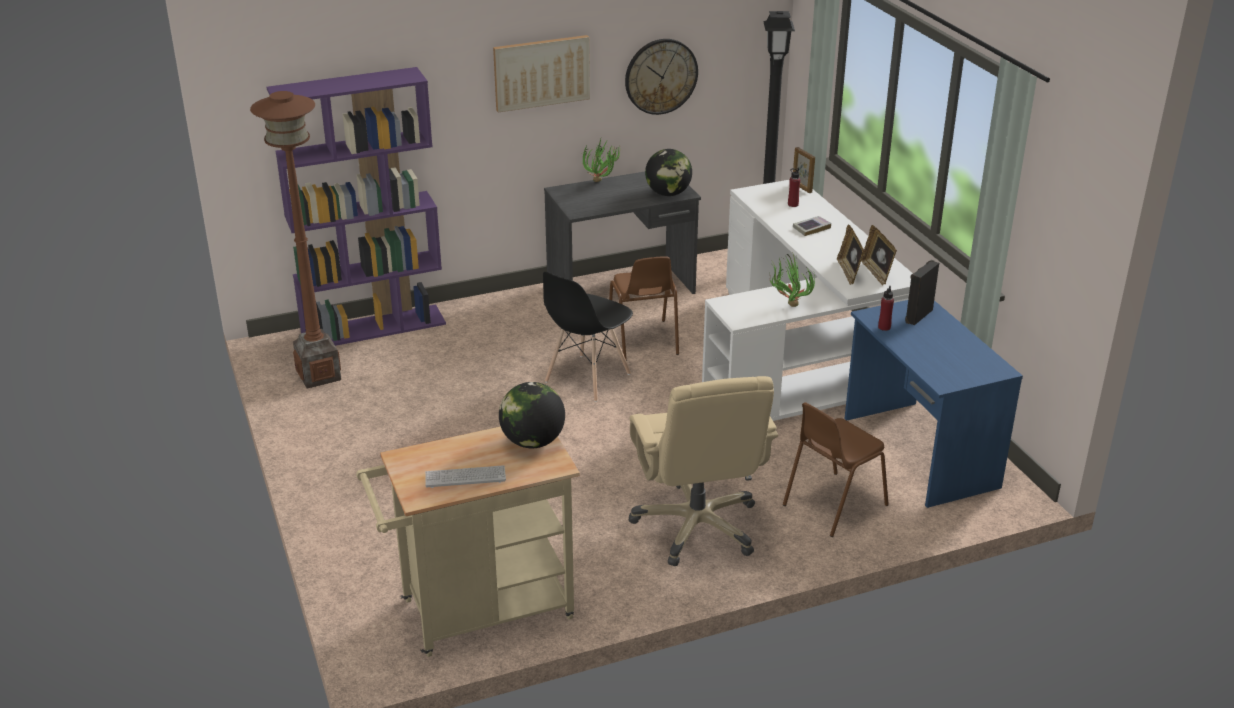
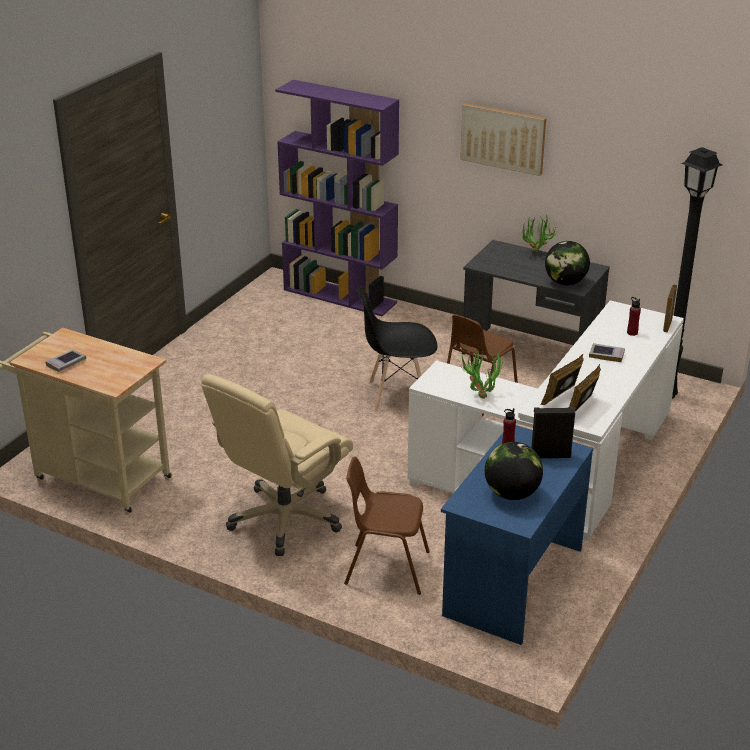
camera: 50 degrees right, 0 degrees up
brown floor lamp [250,91,341,389] -> none
keyboard [425,465,506,488] -> book [45,350,86,372]
globe [499,382,565,448] -> globe moved to [485,442,543,500]
wall clock [625,39,698,115] -> none

